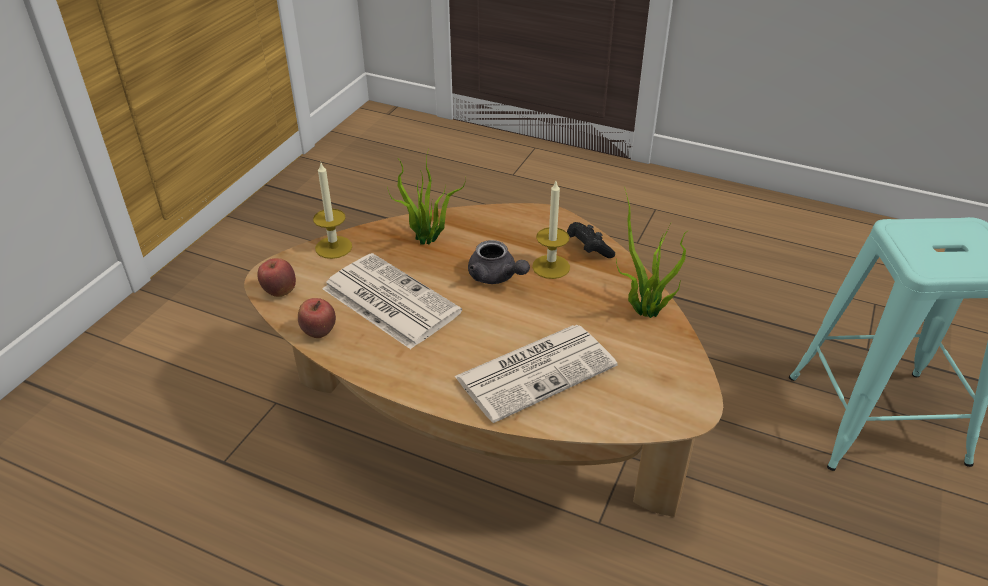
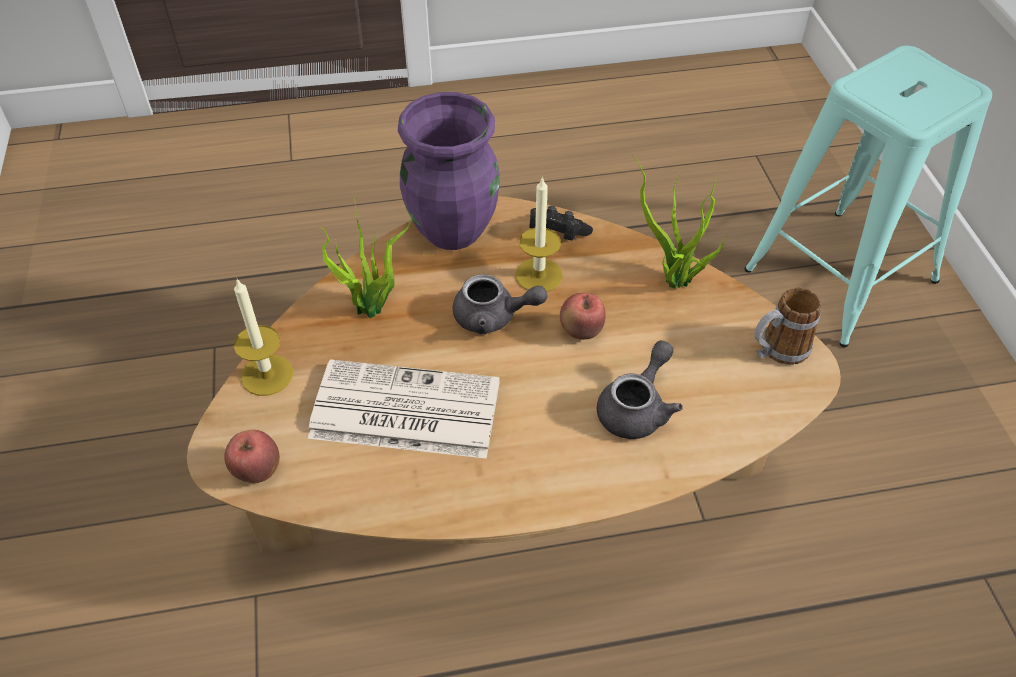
camera: 35 degrees left, 10 degrees up
apple [298,298,336,338] -> apple moved to [560,293,606,340]
newspaper [454,325,617,423] -> grey teapot [597,340,683,439]
none -> purple vase [398,92,499,250]
none -> mug [755,287,822,365]

